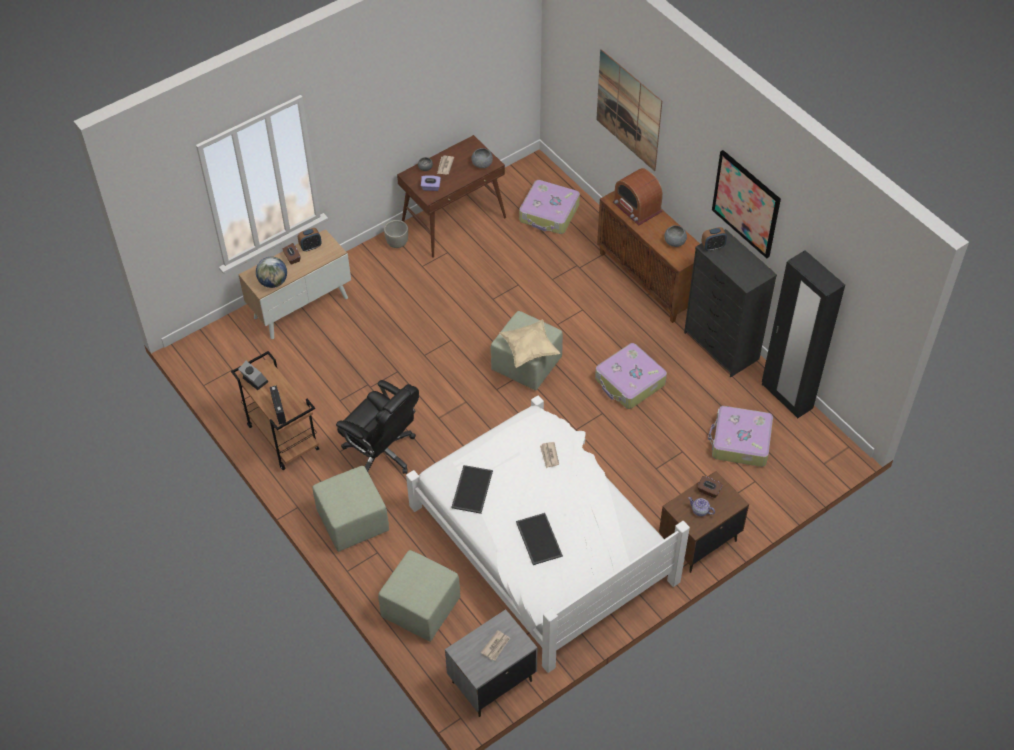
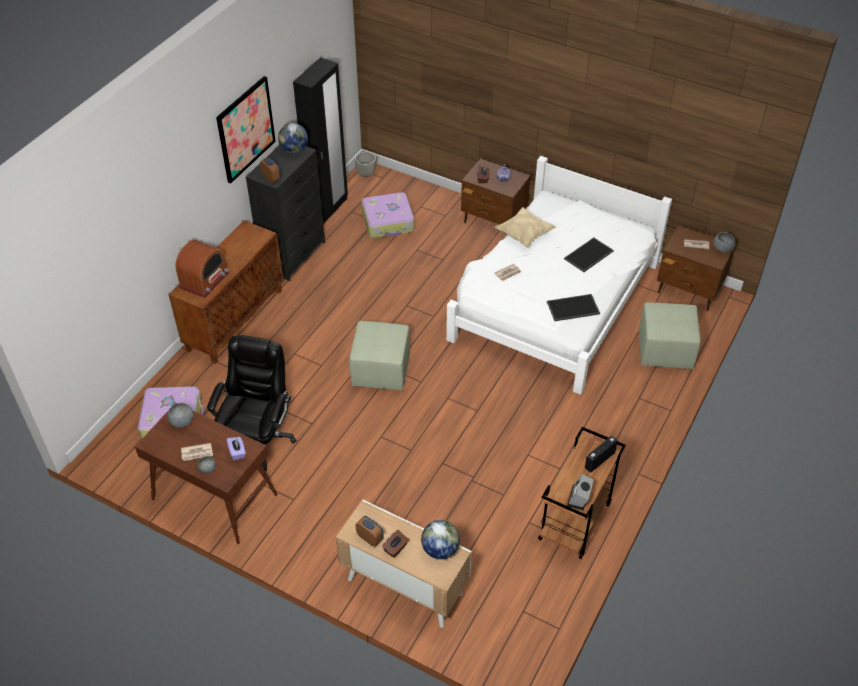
camera: 115 degrees left, 5 degrees down
green ottoman [313,466,389,552] -> none
black office chair [336,380,419,474] -> black office chair moved to [207,335,297,471]
grey planter [384,220,408,248] -> grey planter moved to [355,152,376,177]
grey nightstand [445,609,537,717] -> brown nightstand [657,225,736,311]
beige pillow [499,320,560,368] -> beige pillow moved to [494,207,556,248]
suitcase [595,343,667,409] -> none
picture [596,49,662,171] -> none
grey bowl [664,225,687,247] -> grey bowl moved to [713,232,736,252]
none -> globe [278,123,308,154]

